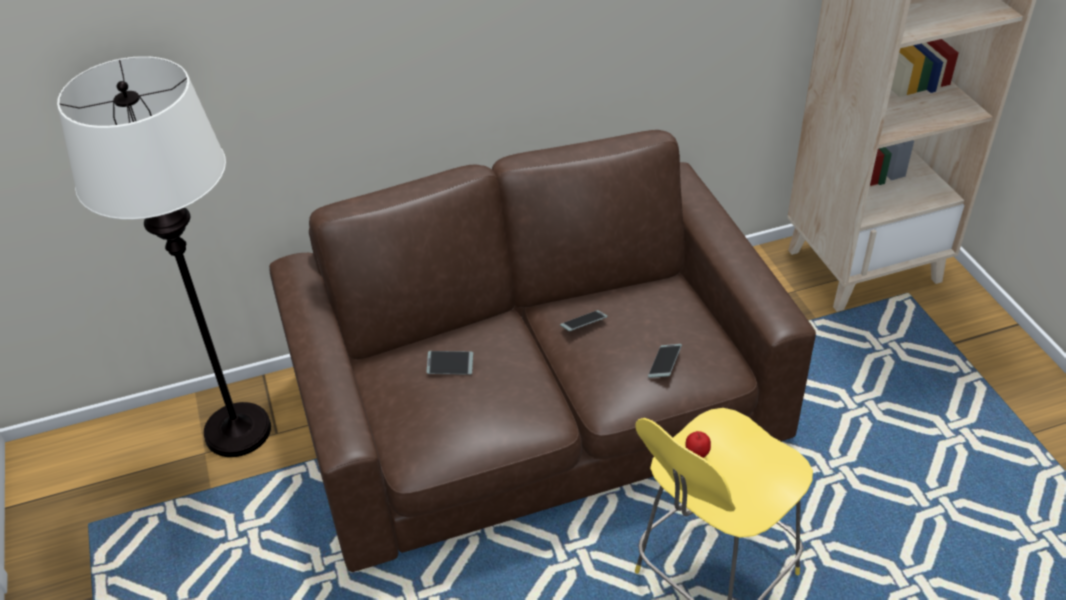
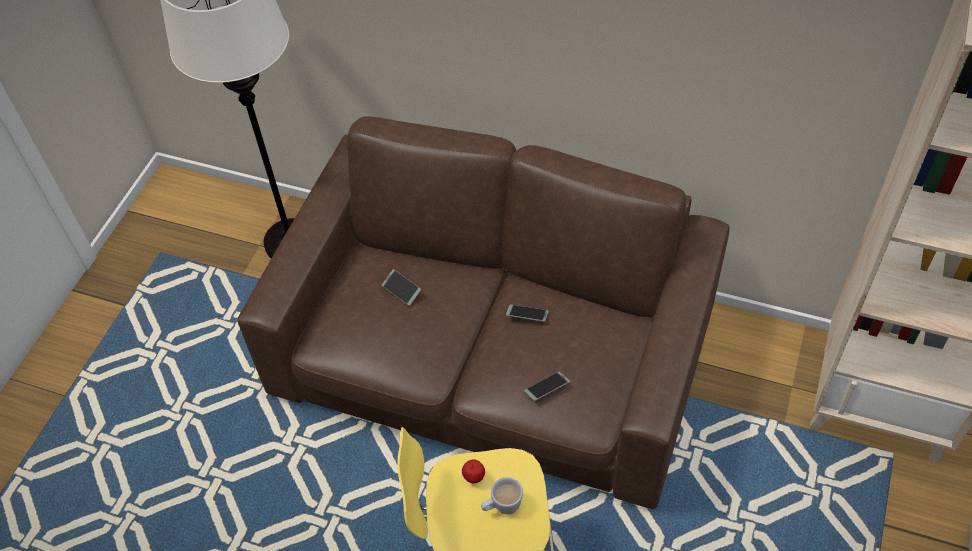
camera: 40 degrees right, 10 degrees up
none -> white mug [481,477,523,515]

